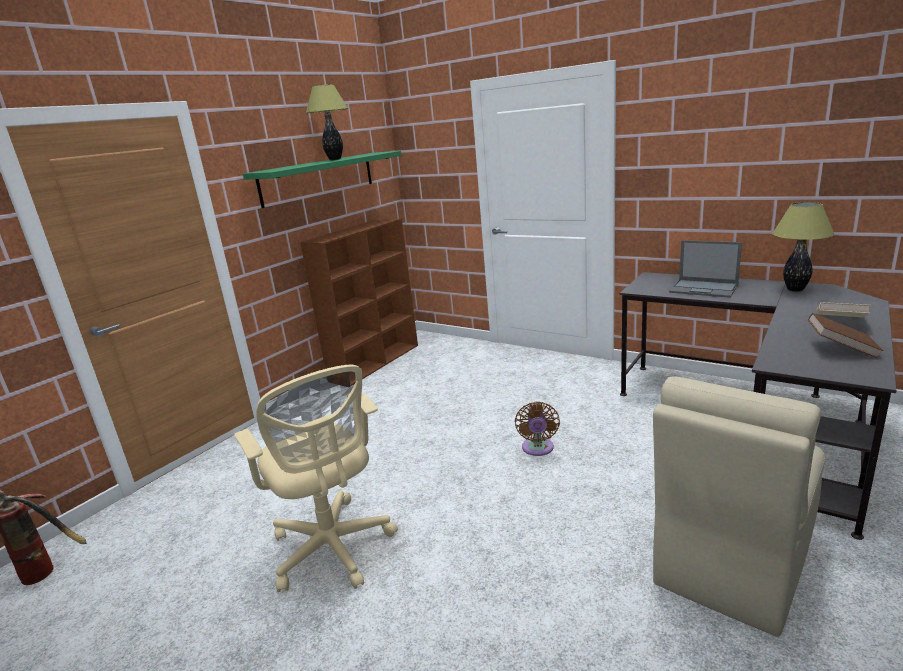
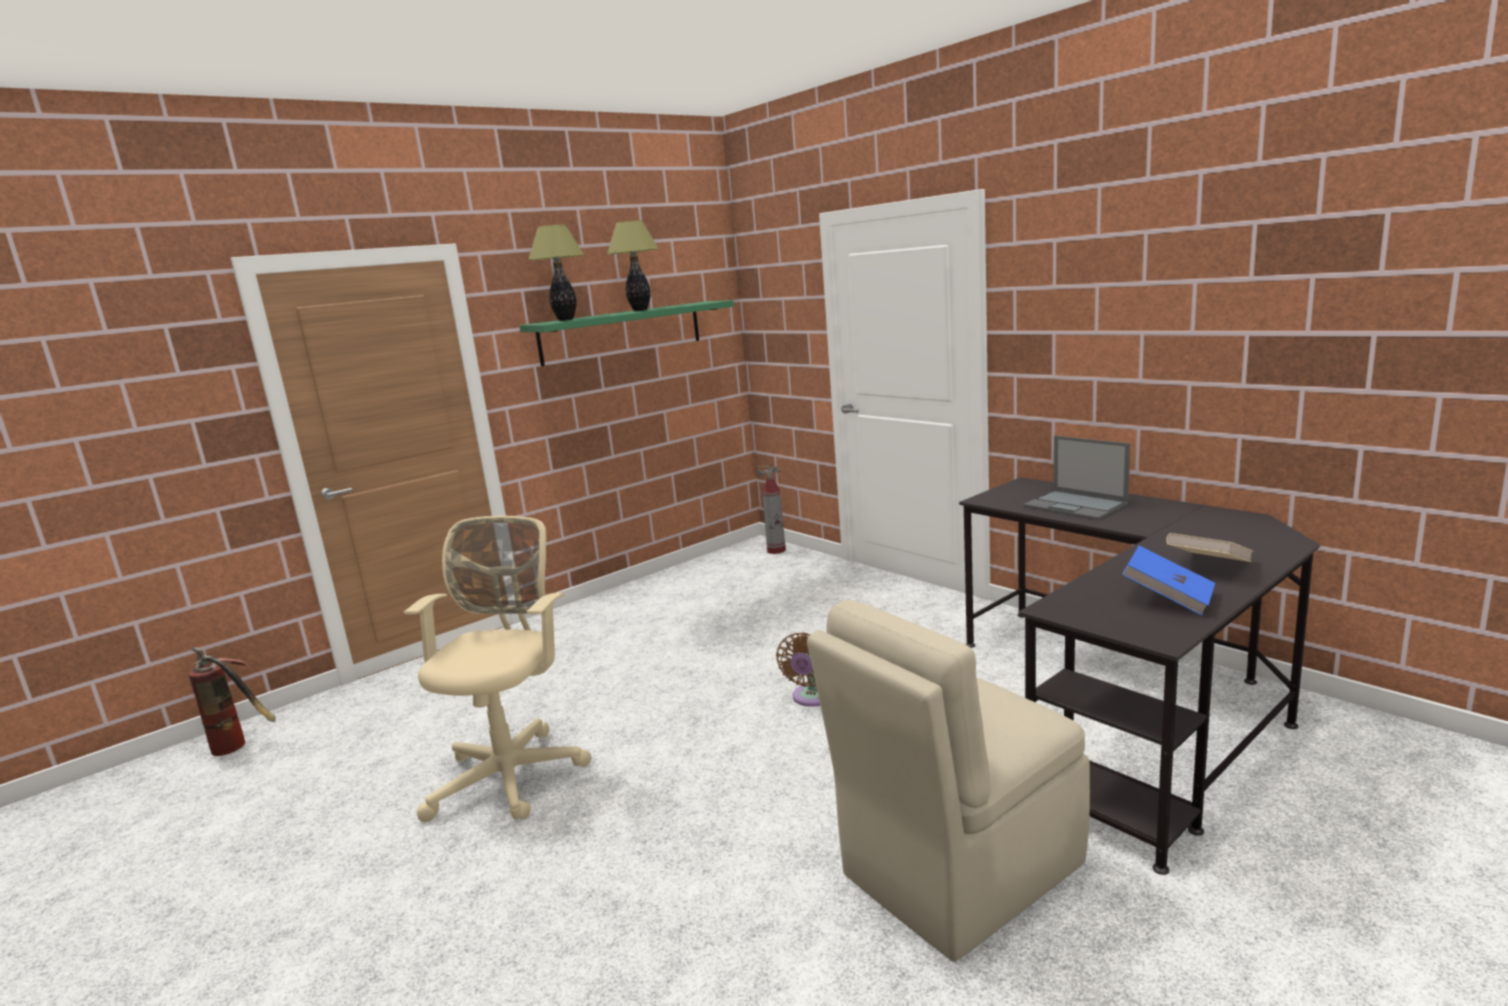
camera: 15 degrees right, 5 degrees down
beige office chair [234,364,398,592] -> beige office chair turned 150 degrees counterclockwise [404,516,591,822]
brown bookcase [300,218,418,387] -> none
table lamp [772,202,834,292] -> table lamp moved to [528,224,584,321]
brown book [808,313,883,358] -> blue book [1122,546,1215,615]
none -> fire extinguisher [758,465,786,554]

